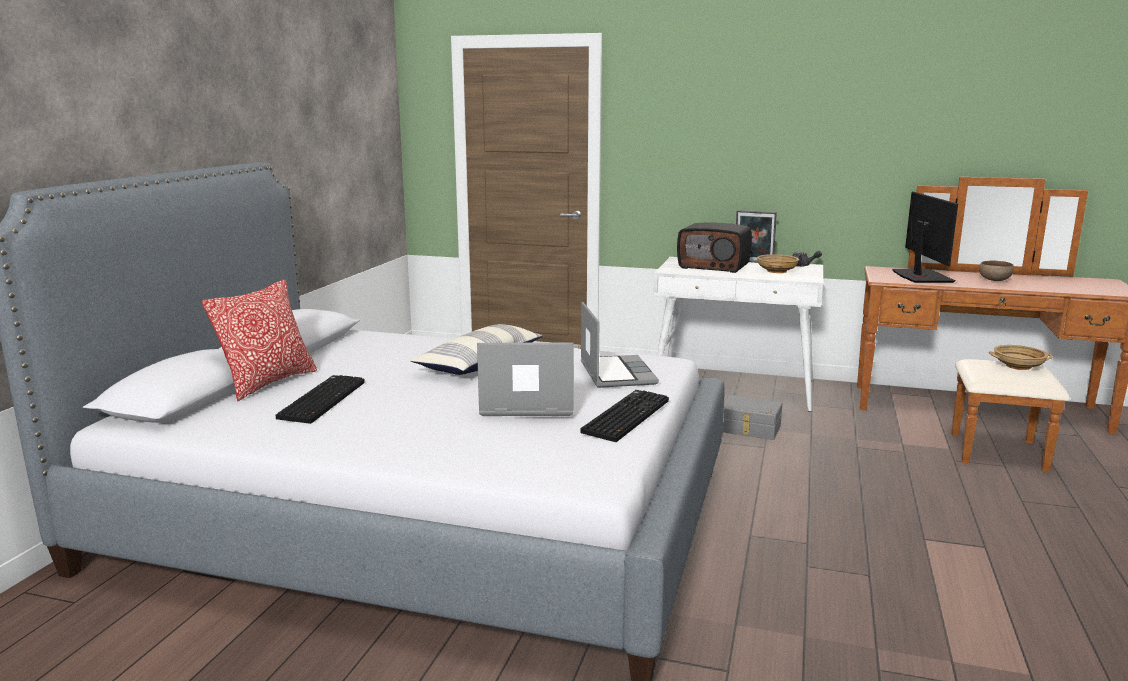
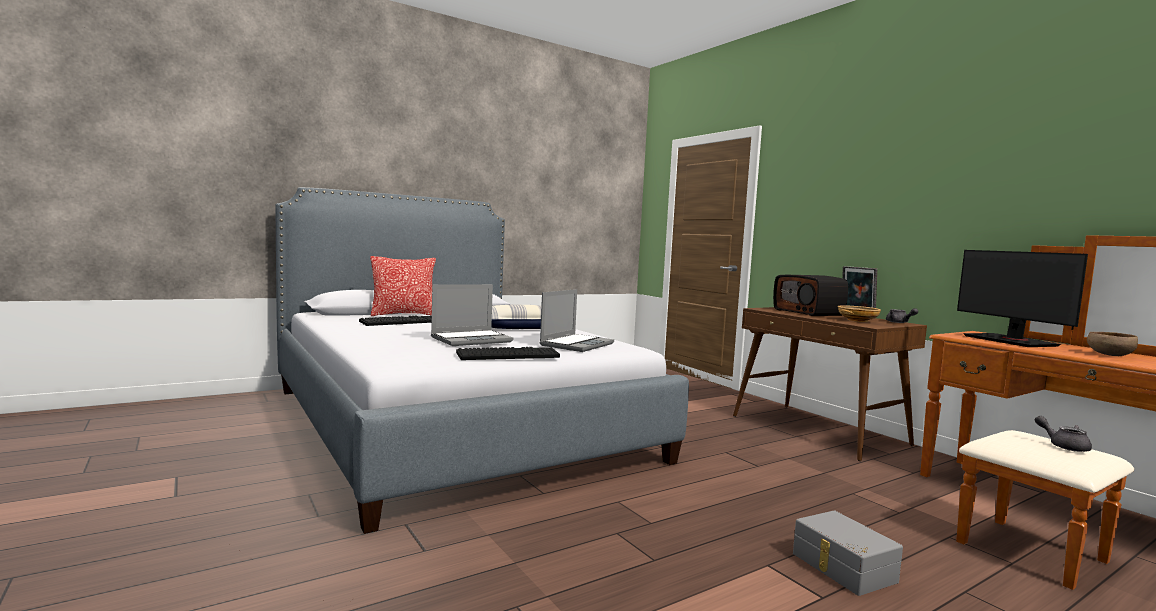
camera: 40 degrees right, 10 degrees down
laptop [477,342,574,416] -> laptop turned 105 degrees clockwise [431,284,513,346]
white desk [654,257,823,412] -> brown desk [733,307,927,461]
grey storage box [722,395,782,440] -> grey storage box moved to [793,510,903,596]
monitor [892,191,958,283] -> monitor turned 120 degrees clockwise [957,250,1088,347]
beige bowl [989,345,1053,370] -> grey teapot [1035,416,1092,452]

